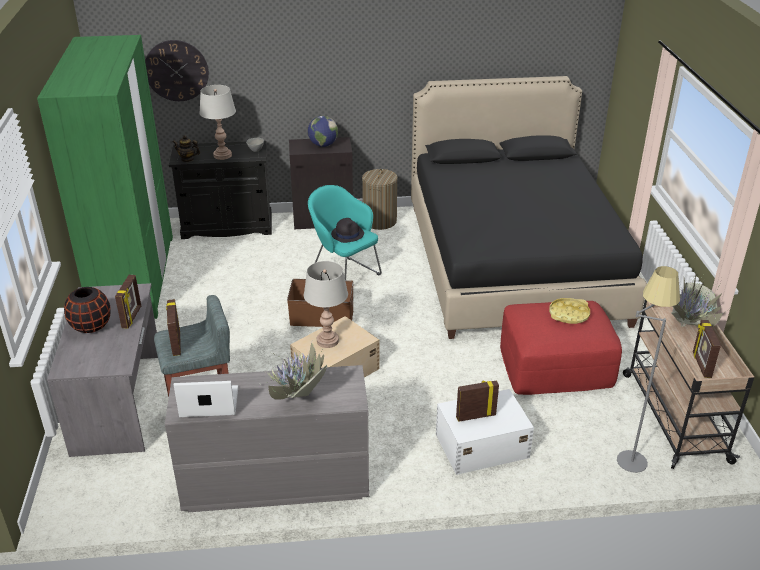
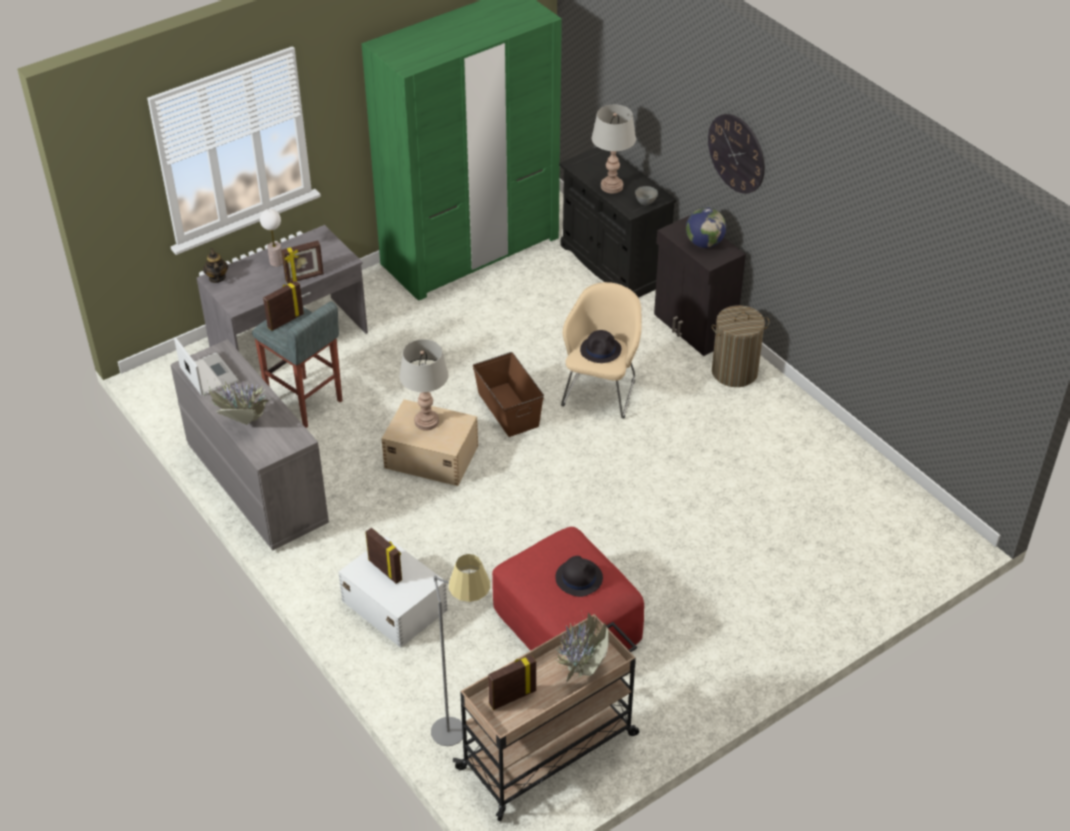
camera: 60 degrees right, 10 degrees up
black vase [64,287,111,333] -> table lamp [260,209,283,267]
wall clock [145,40,209,101] -> wall clock moved to [708,114,765,194]
teapot [173,135,200,162] -> teapot moved to [203,248,228,283]
turquoise armchair [308,185,382,280] -> beige armchair [561,282,641,418]
black bed [411,76,647,339] -> none
yellow tray [549,298,590,324] -> black hat [555,556,603,597]

